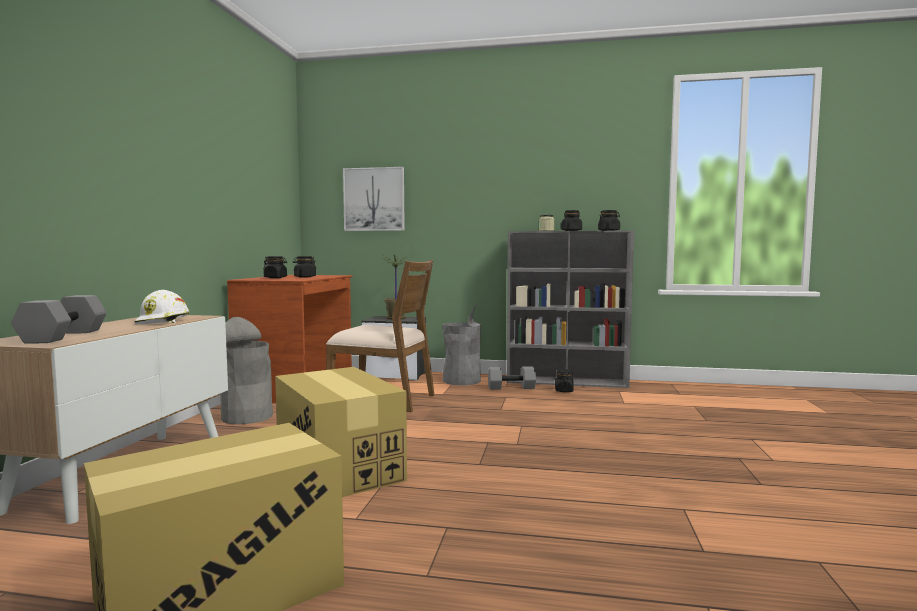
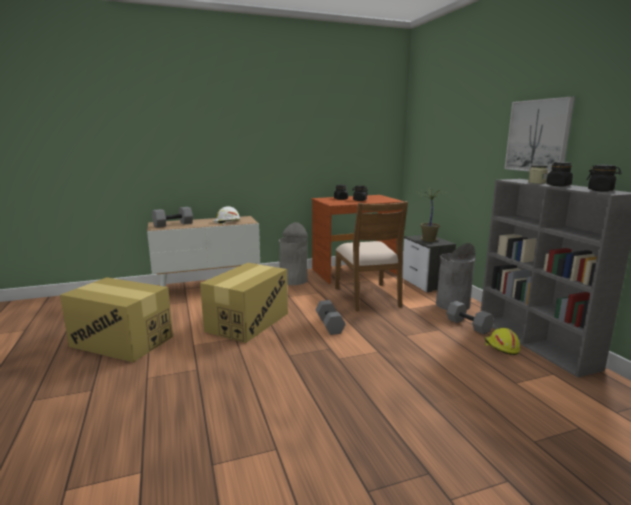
camera: 60 degrees right, 10 degrees up
picture [343,167,405,231] -> picture moved to [504,97,575,173]
black jar [555,369,574,392] -> yellow hard hat [485,328,520,355]
none -> grey dumbbell [316,300,346,335]

